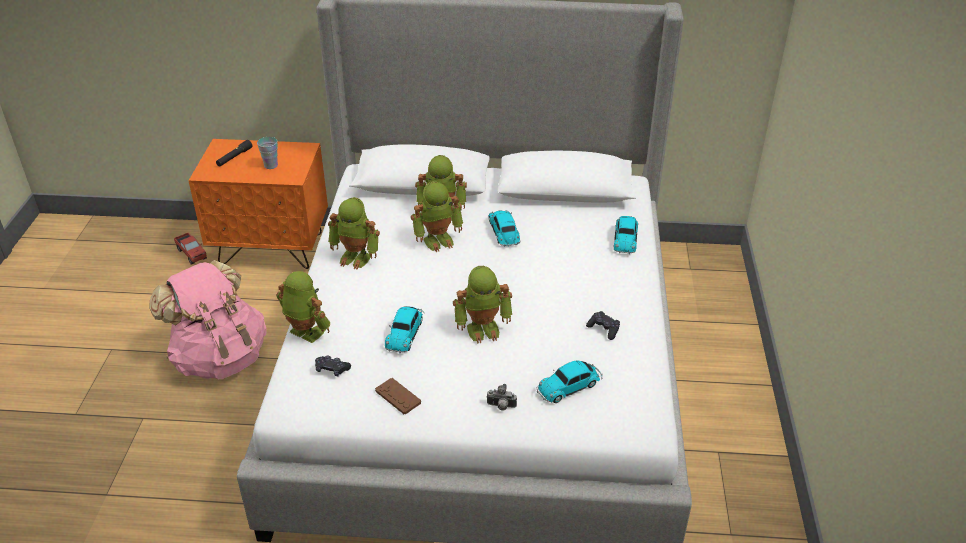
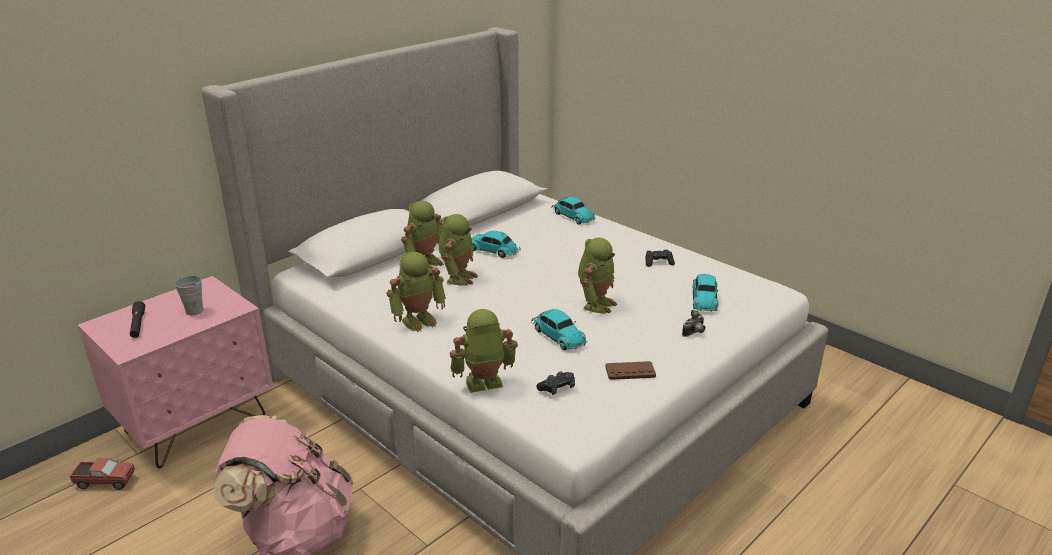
camera: 50 degrees left, 10 degrees down
orange nightstand [188,139,328,269] -> pink nightstand [78,276,273,468]

